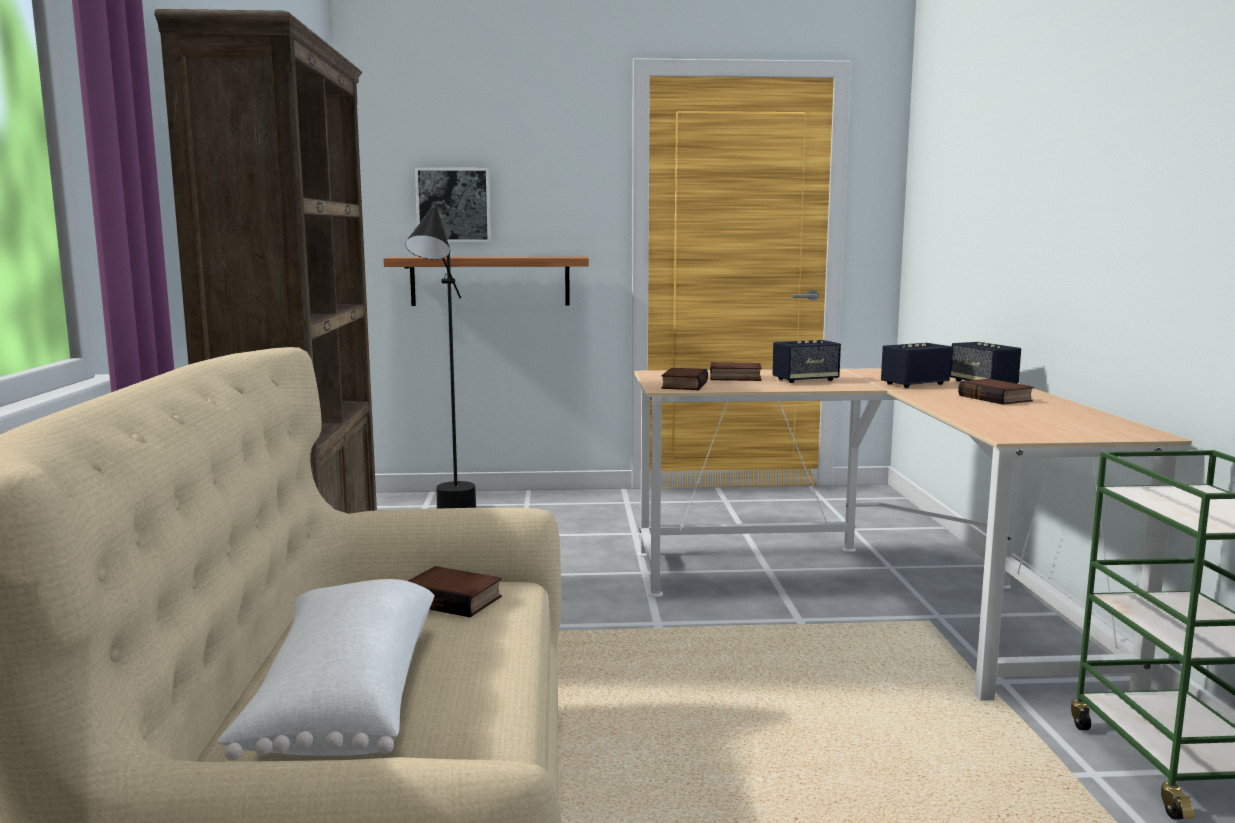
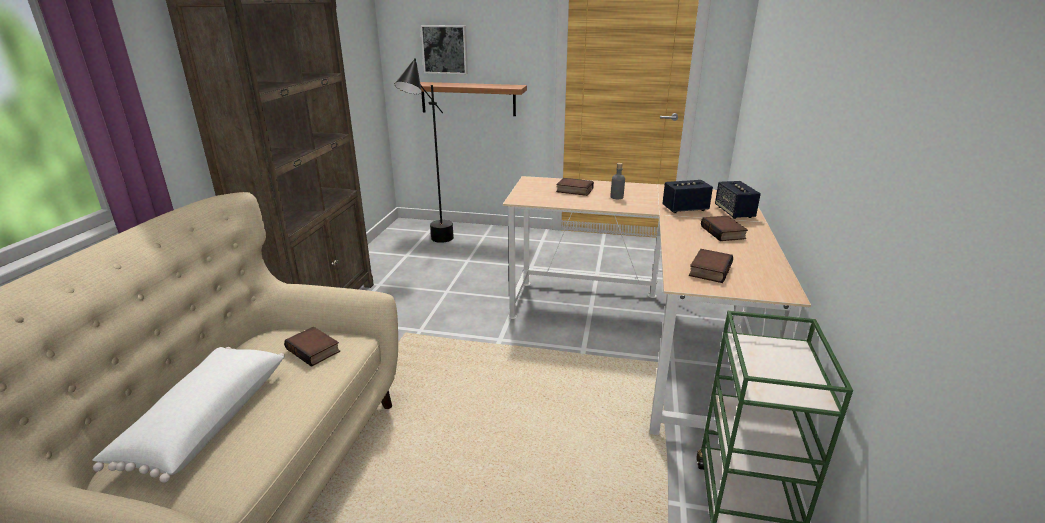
camera: 15 degrees right, 15 degrees up
book [661,368,708,390] -> book moved to [689,249,733,283]
speaker [772,340,841,383] -> grey bottle [610,163,625,199]

